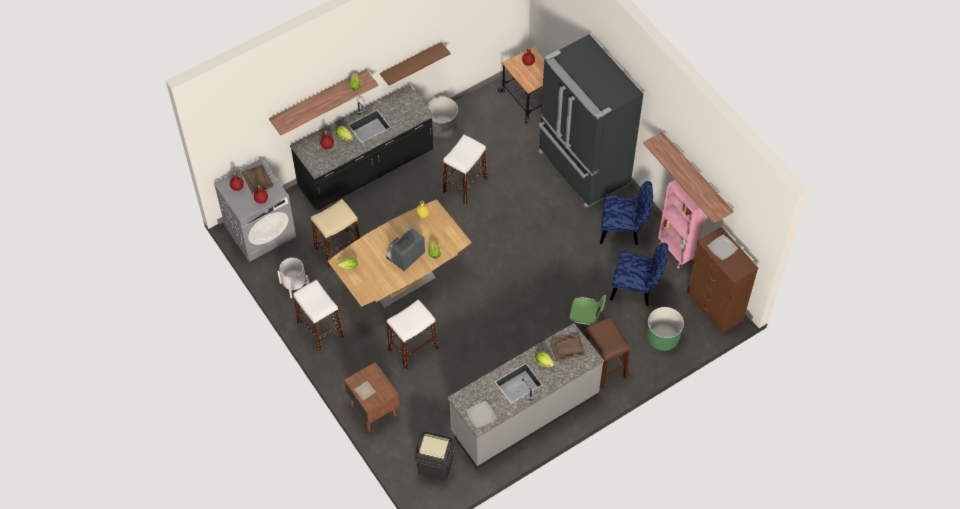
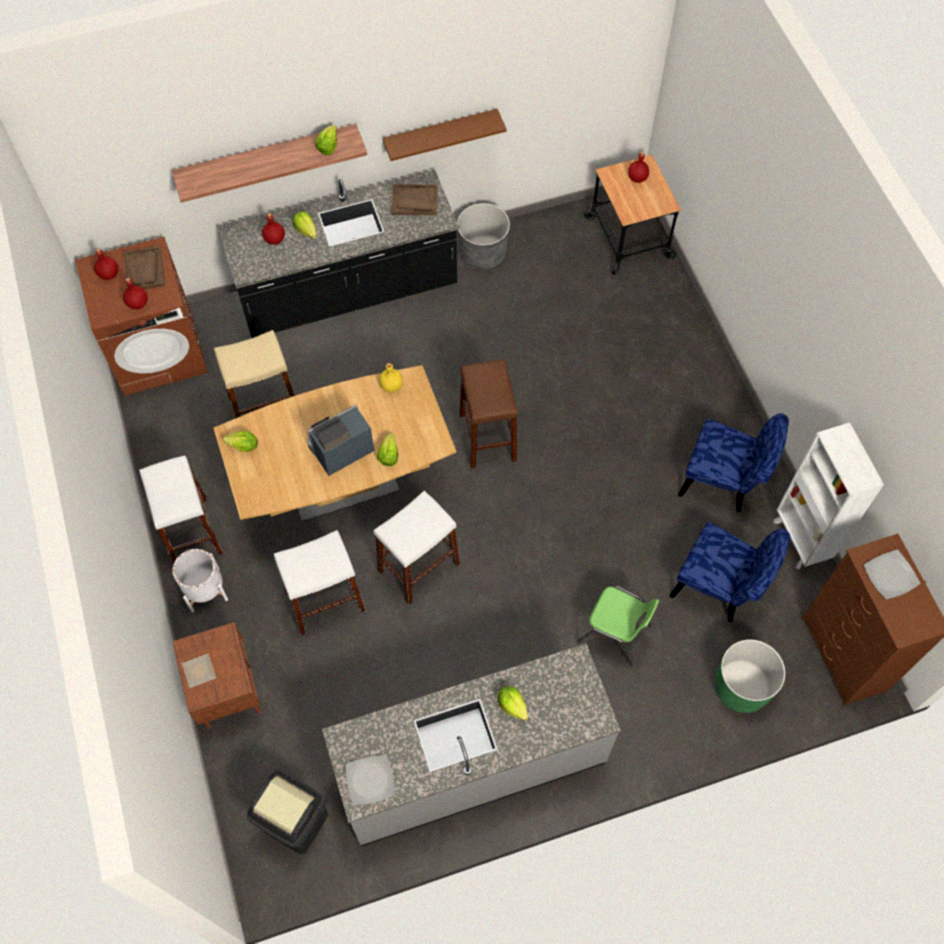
camera: 15 degrees right, 5 degrees up
grey washing machine [214,158,296,262] -> brown washing machine [75,237,208,396]
white planter [277,257,309,298] -> white planter moved to [172,549,228,612]
white stool [443,135,487,205] -> white stool moved to [373,491,460,605]
black fridge [538,34,643,208] -> none
brown tray [550,334,586,362] -> brown tray moved to [391,184,438,215]
brown stool [586,317,630,389] -> brown stool moved to [459,359,518,468]
shelf [643,132,733,223] -> none
pink bookcase [658,180,706,269] -> white bookcase [773,423,884,569]

